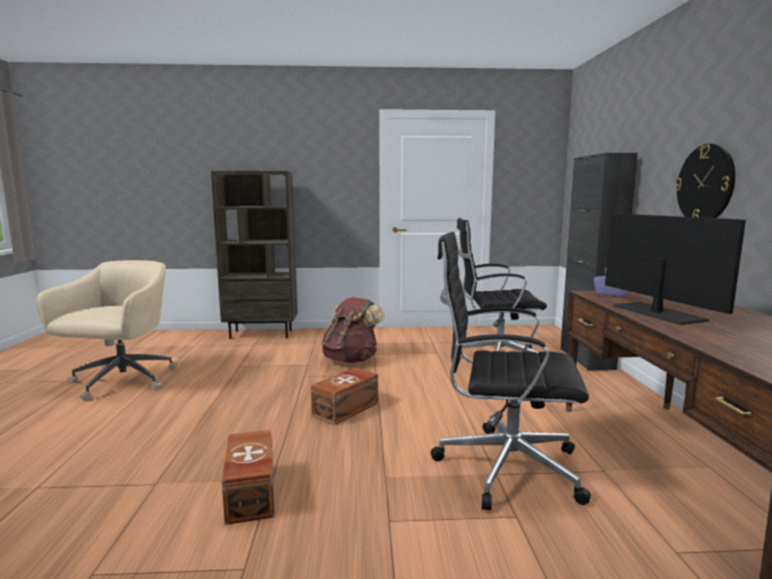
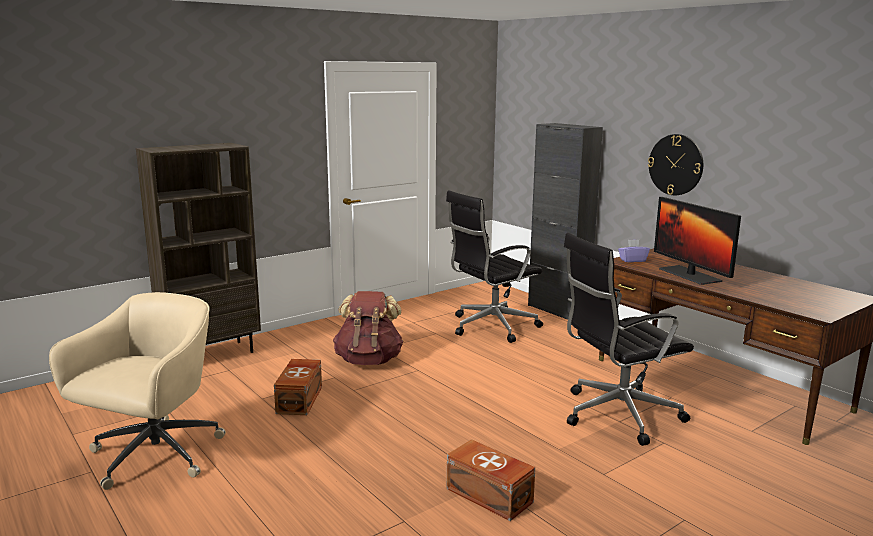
camera: 35 degrees left, 5 degrees up
beige office chair [37,260,178,401] -> beige office chair turned 45 degrees clockwise [49,292,226,490]
brown storage box [311,367,378,425] -> brown storage box moved to [274,359,322,415]
monitor [605,214,746,325] -> monitor turned 150 degrees counterclockwise [654,197,741,285]

